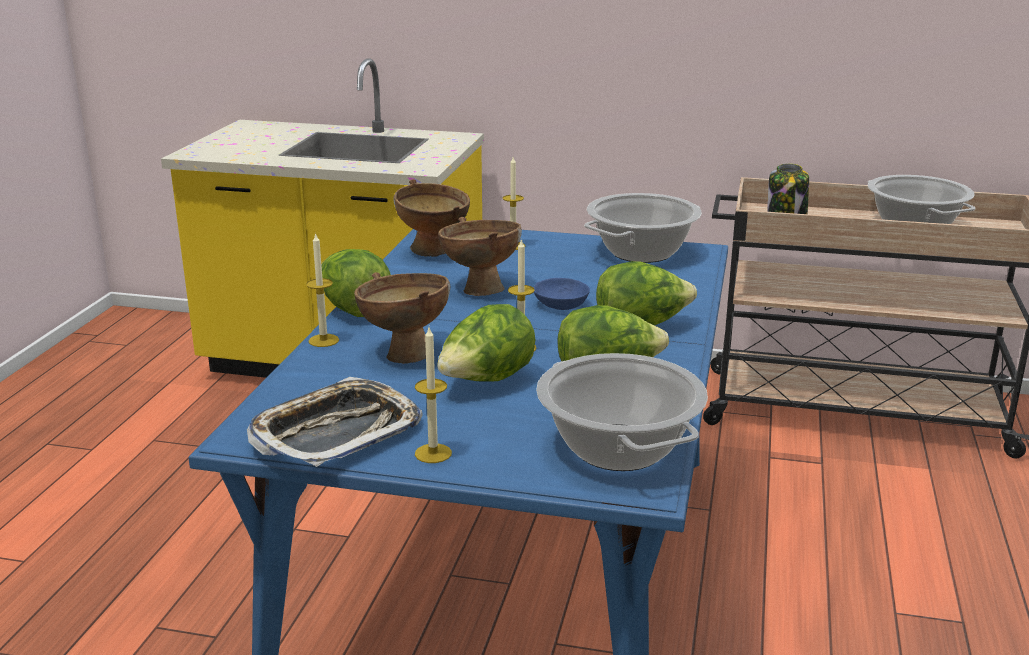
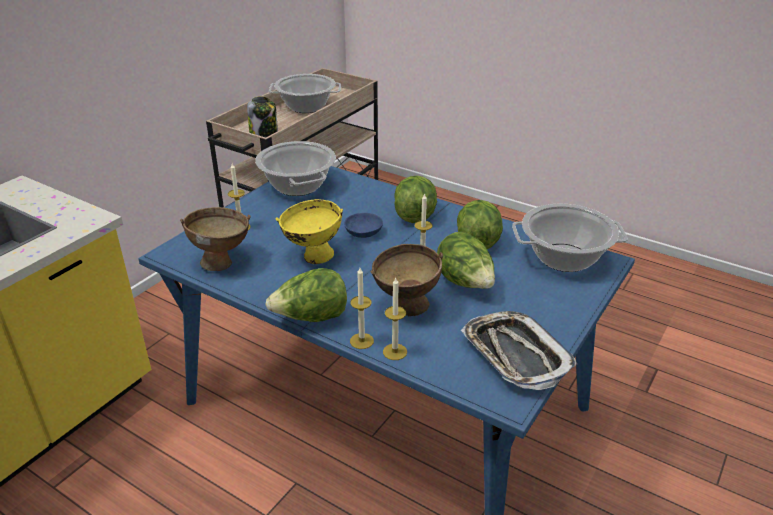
camera: 70 degrees left, 10 degrees up
candle [415,327,452,463] -> candle moved to [383,278,407,360]
brown bowl [438,217,522,296] -> yellow bowl [276,199,343,264]

